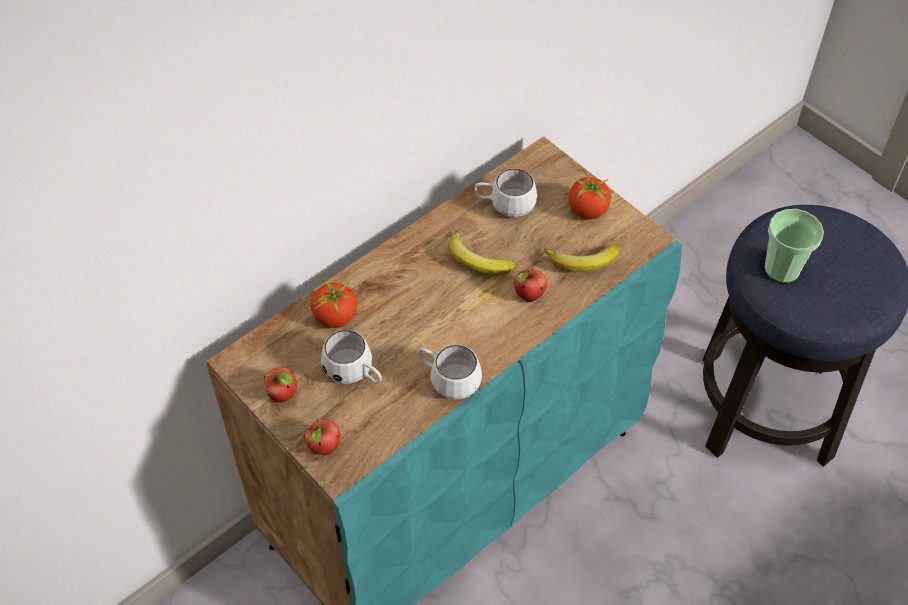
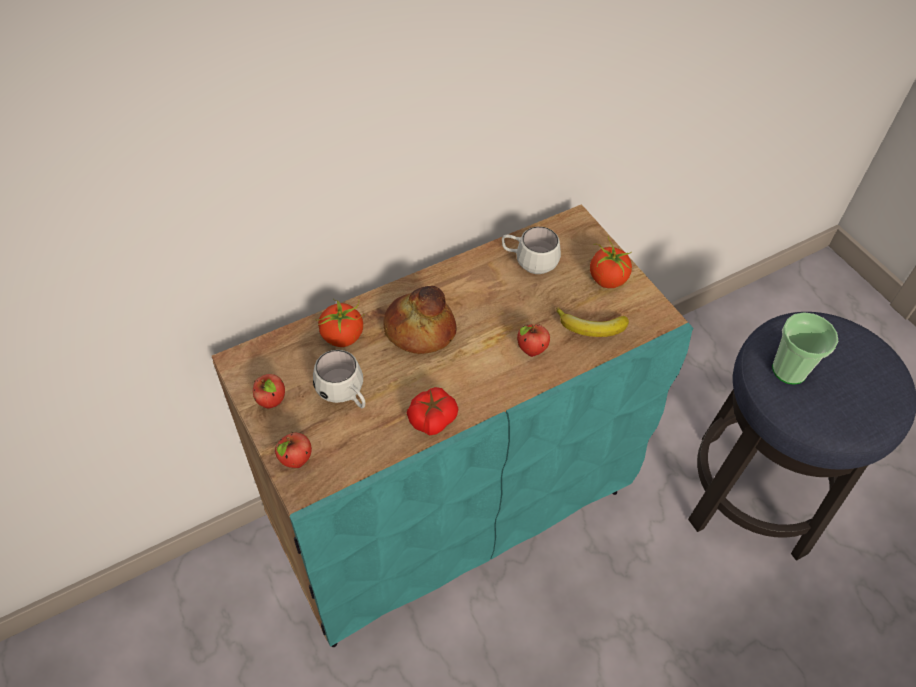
camera: 10 degrees right, 0 degrees up
white mug [418,345,482,399] -> tomato [407,387,458,435]
banana [448,230,516,275] -> none
none -> bread [383,286,456,354]

